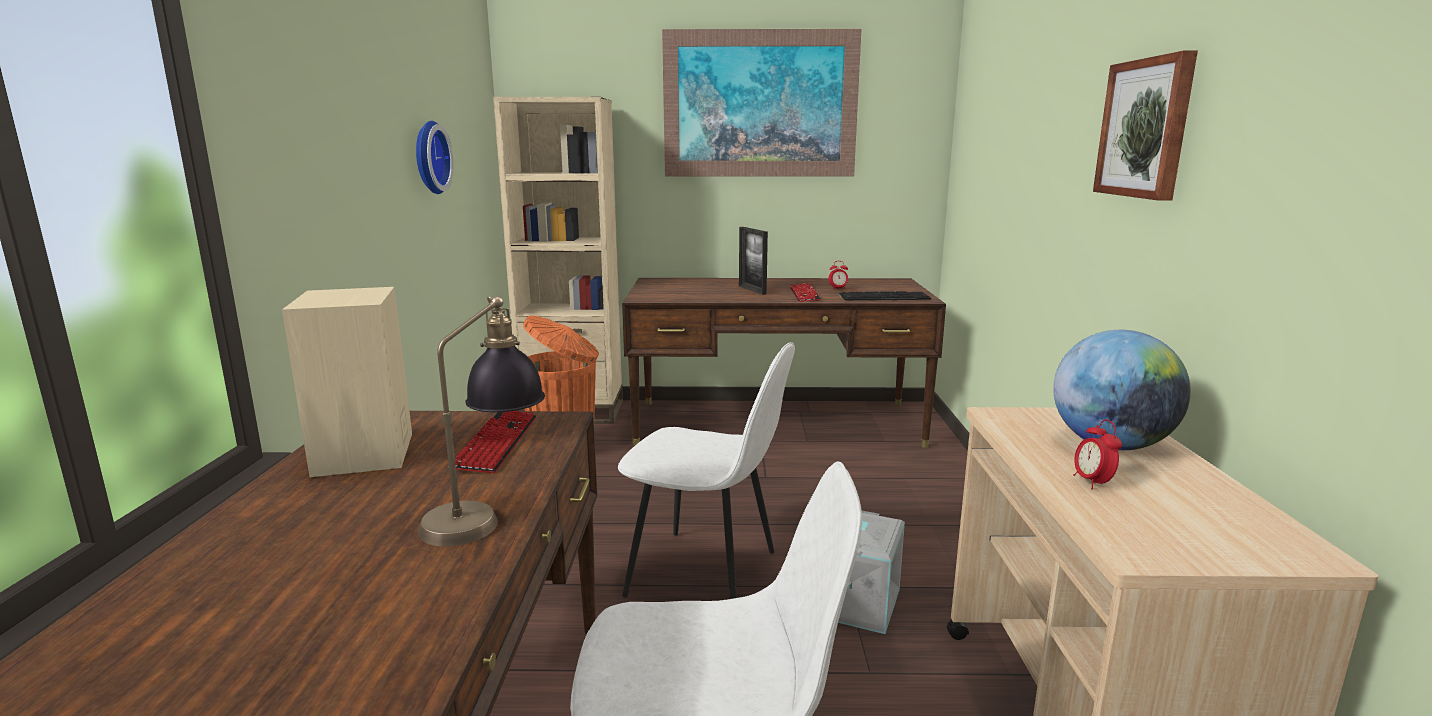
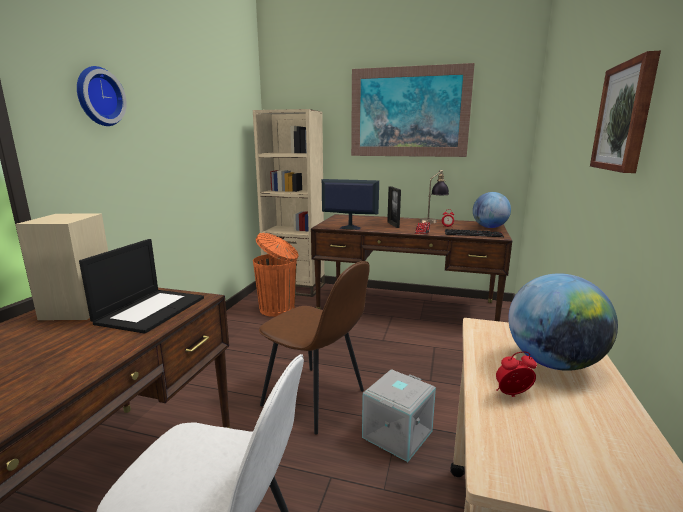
camera: 15 degrees right, 0 degrees up
wall clock [416,121,453,194] -> wall clock moved to [77,66,127,126]
table lamp [418,296,545,547] -> table lamp moved to [419,170,449,224]
keyboard [455,411,536,473] -> laptop [79,239,204,334]
white chair [618,342,795,599] -> brown chair [259,261,370,434]
alarm clock [1073,420,1122,490] -> alarm clock turned 75 degrees clockwise [496,352,537,397]
none -> monitor [322,179,379,230]
none -> globe [473,192,511,228]

